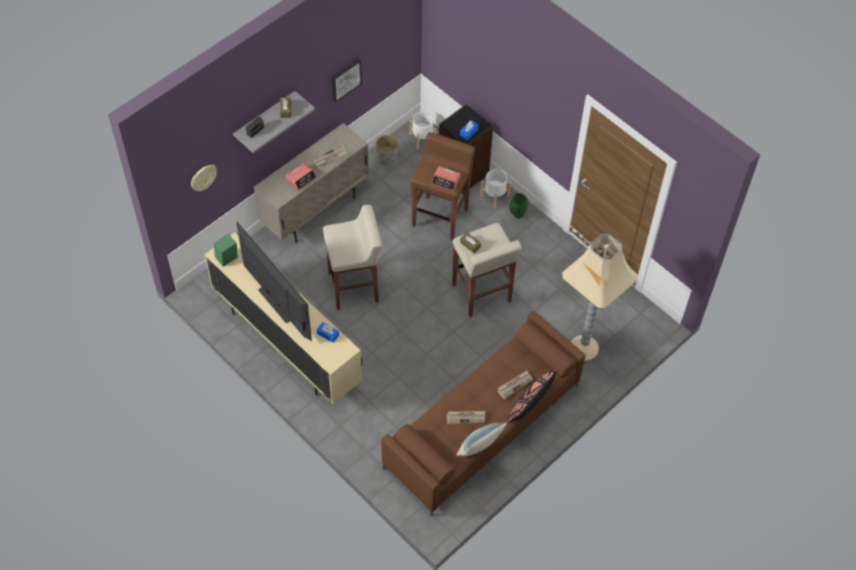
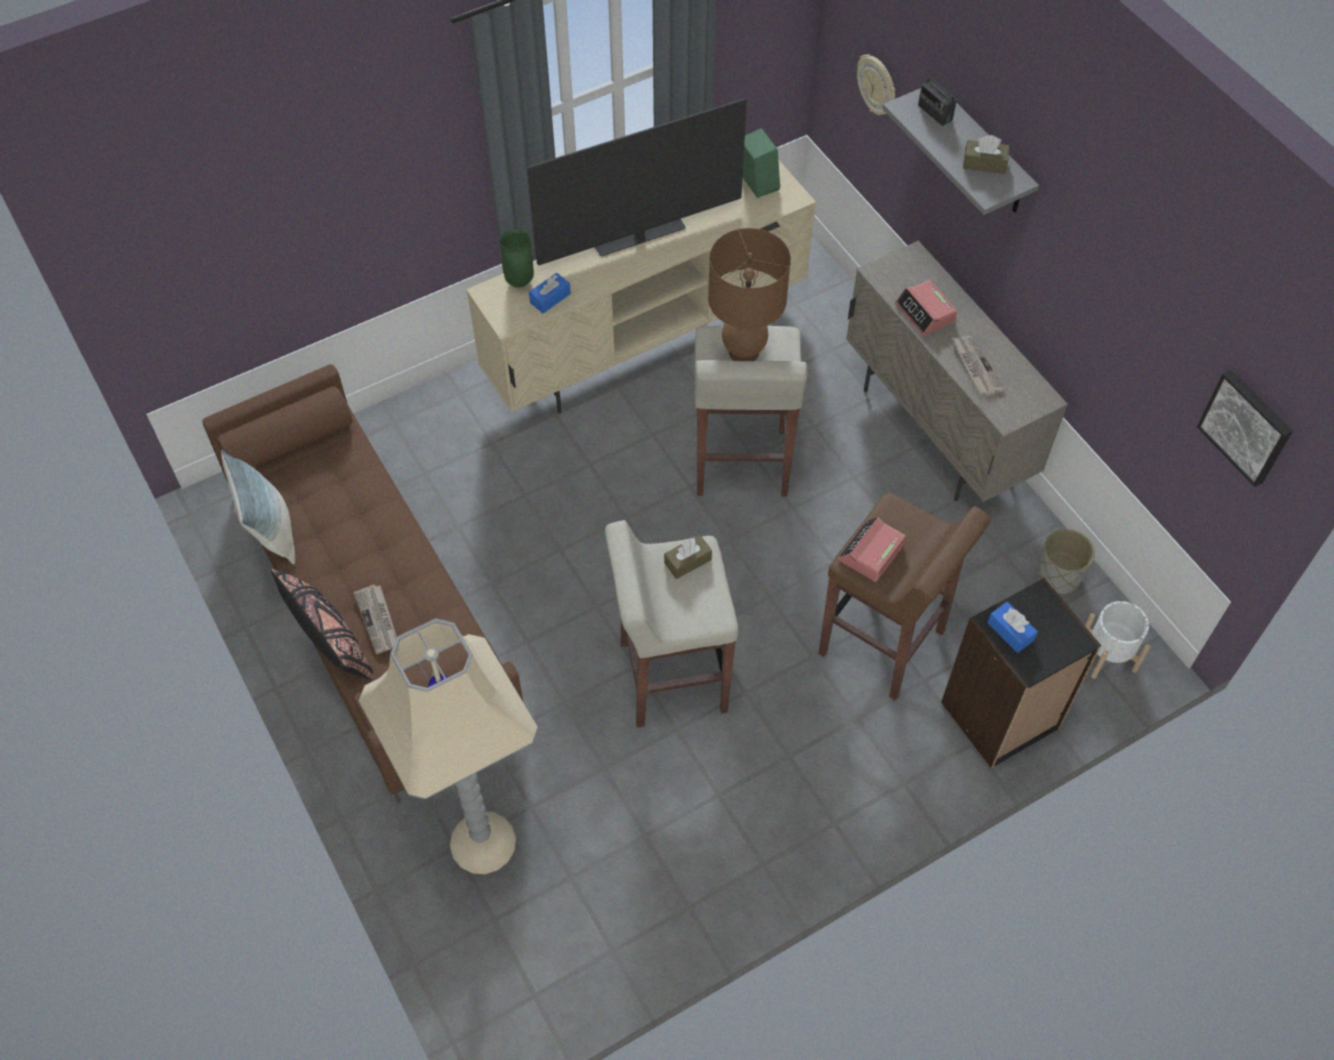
camera: 105 degrees right, 0 degrees up
picture [331,59,362,102] -> picture moved to [1197,370,1293,487]
newspaper [447,411,485,424] -> none
white planter [480,169,511,208] -> none
green vase [509,193,529,219] -> green vase moved to [500,229,534,288]
none -> brown table lamp [708,228,791,361]

